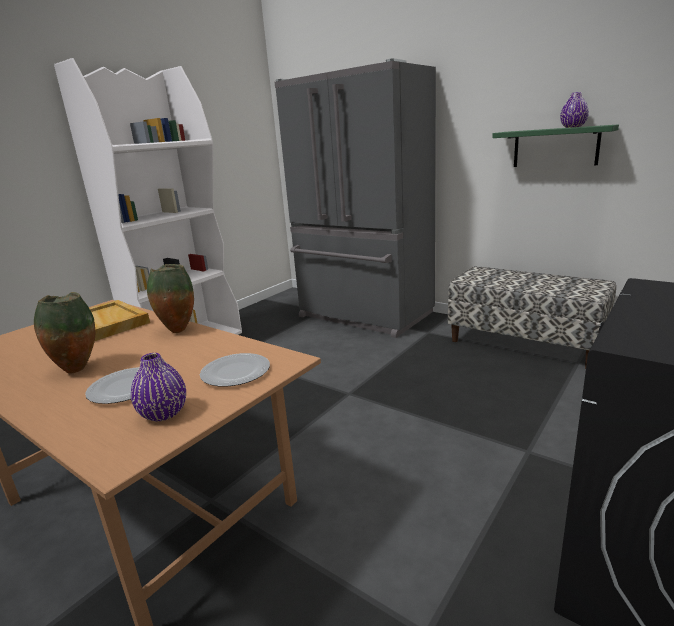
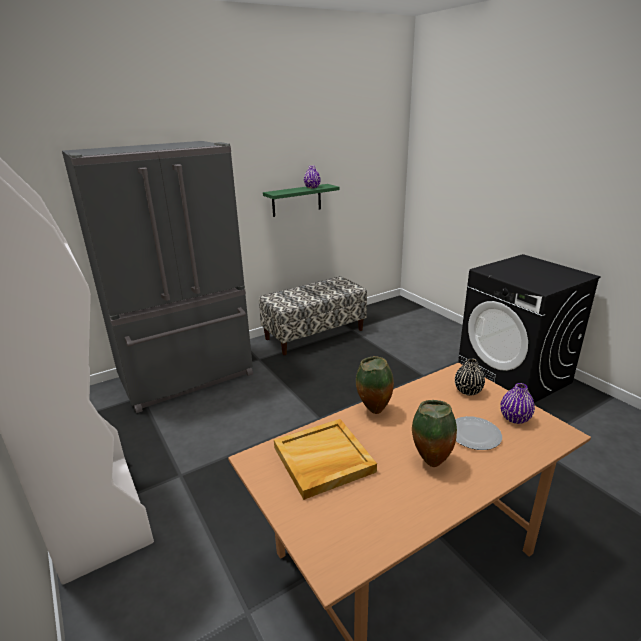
camera: 70 degrees left, 5 degrees up
plate [200,353,270,386] -> black vase [455,358,485,396]

